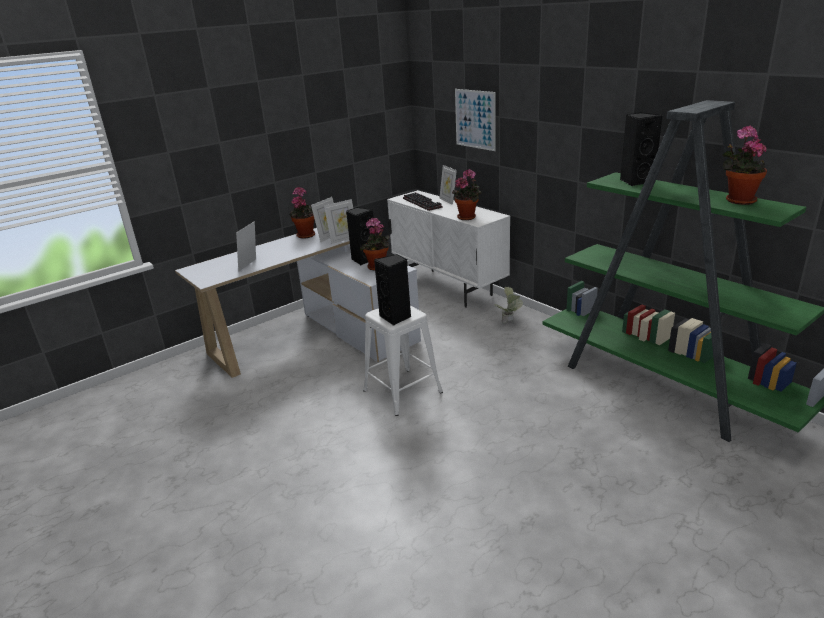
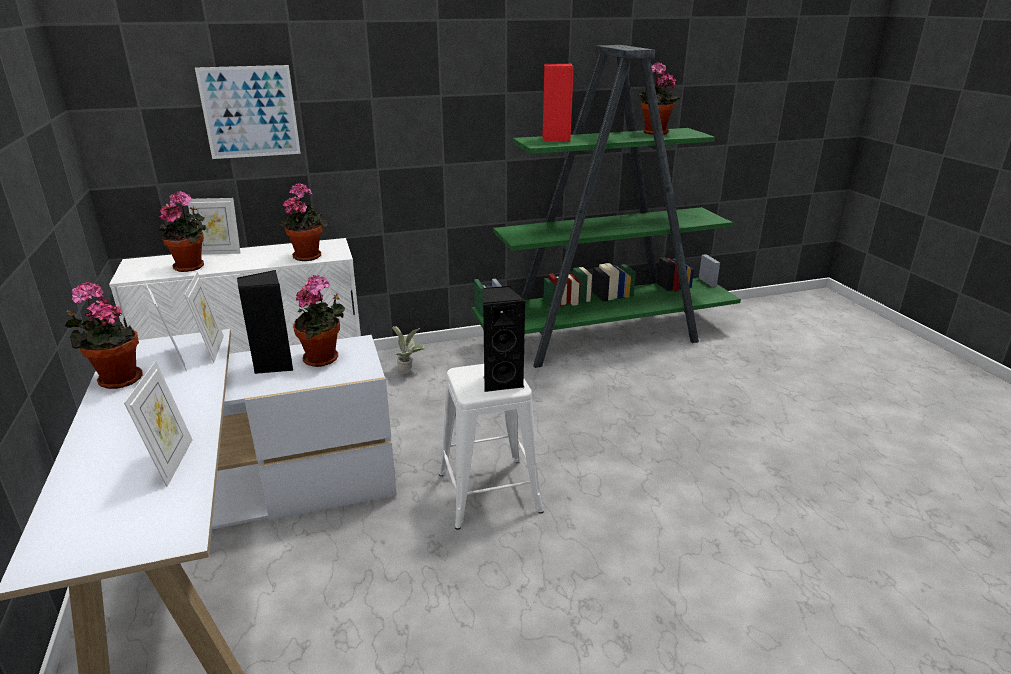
camera: 70 degrees left, 0 degrees up
picture frame [236,221,256,272] -> picture frame turned 135 degrees counterclockwise [124,361,192,487]
keyboard [403,192,442,211] -> potted plant [159,191,206,272]
black speaker [620,112,663,186] -> red speaker [542,63,574,142]

